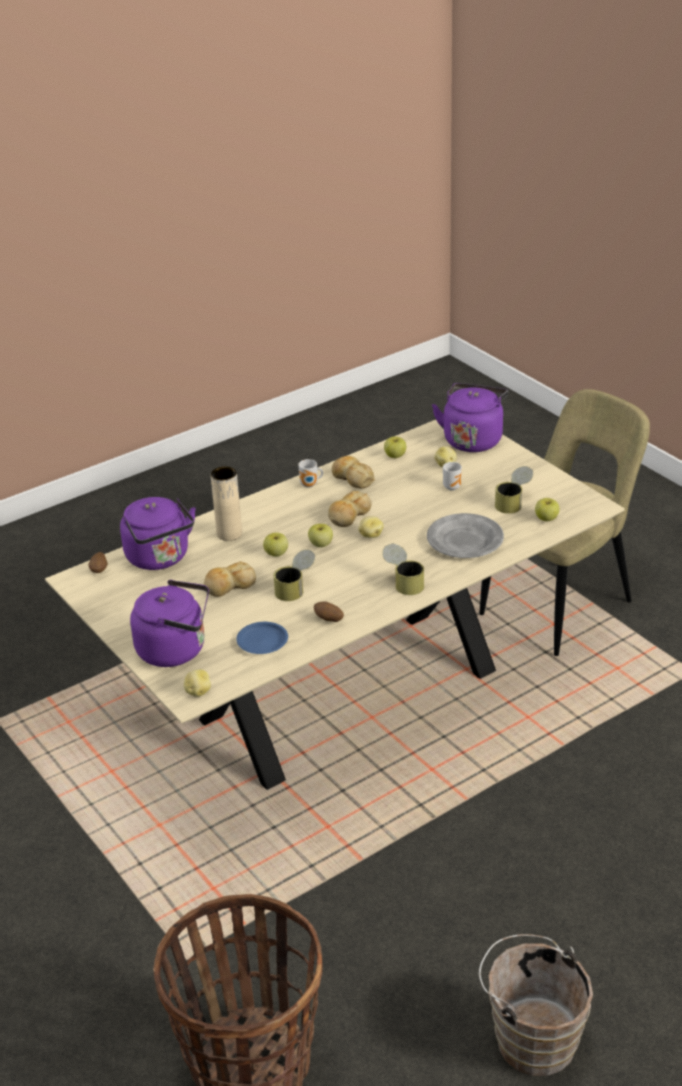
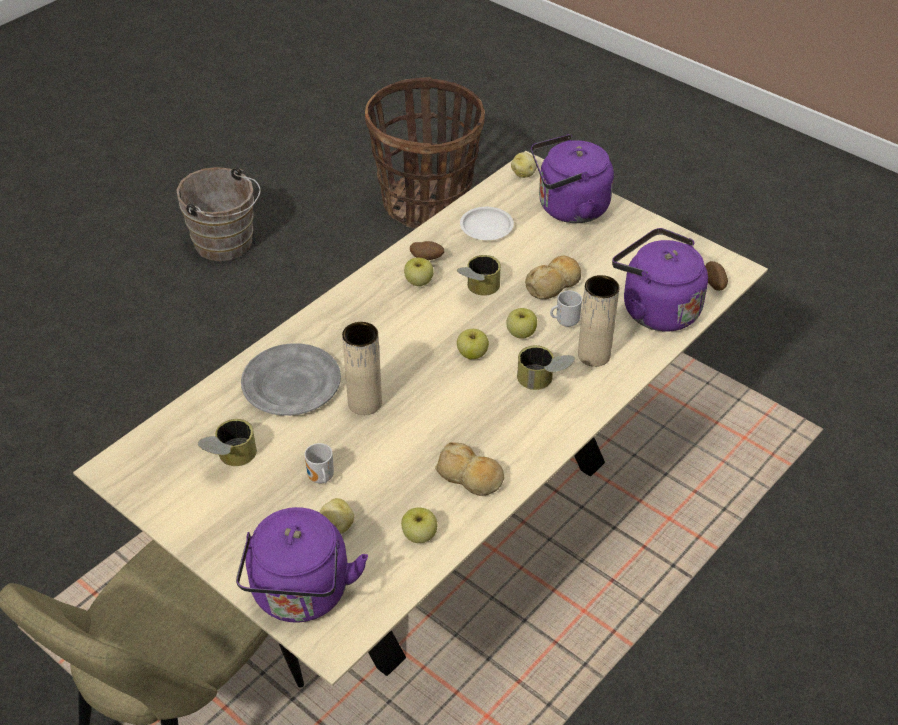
camera: 165 degrees right, 10 degrees up
blue plate [236,622,288,654] -> white plate [460,207,514,240]
mug [298,459,323,488] -> mug moved to [550,290,582,327]
bread [328,490,371,527] -> none
potato [358,516,384,538] -> none
can [382,544,424,595] -> can moved to [517,345,575,390]
apple [535,498,559,521] -> apple moved to [404,258,434,286]
none -> beige vase [342,322,382,415]

